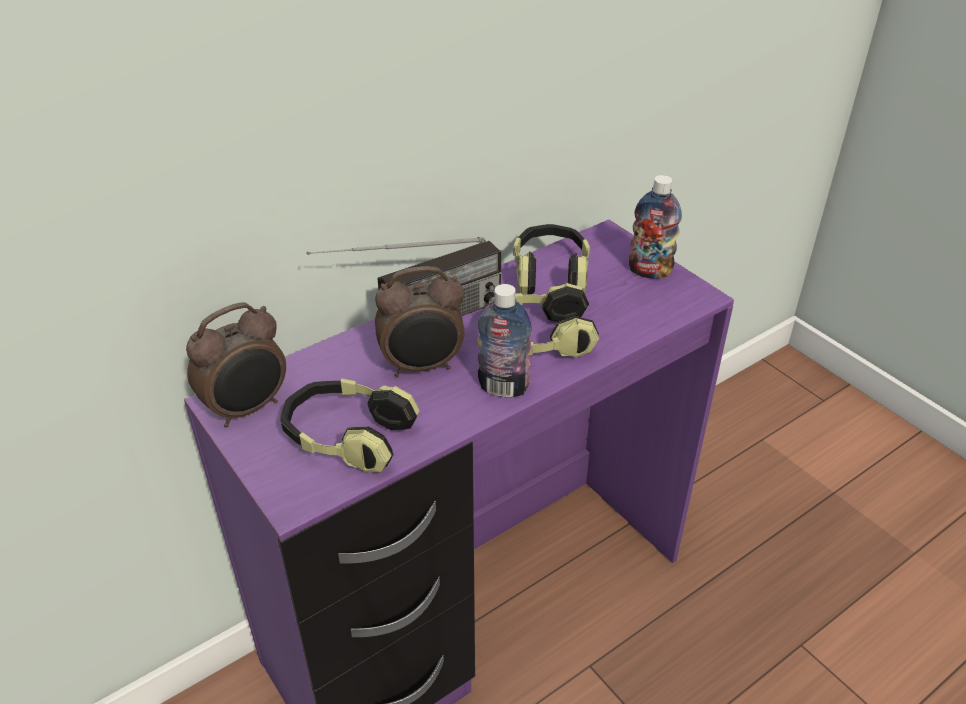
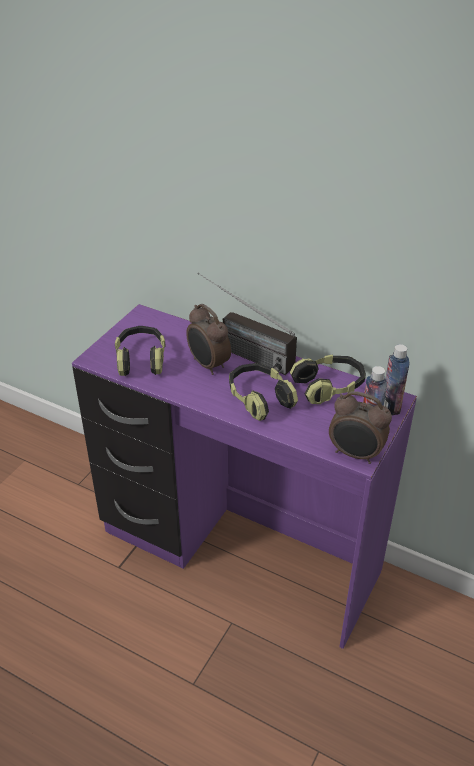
camera: 65 degrees right, 0 degrees up
alarm clock [186,302,286,427] -> alarm clock moved to [329,391,392,464]
bottle [478,284,532,397] -> bottle moved to [384,344,409,415]

